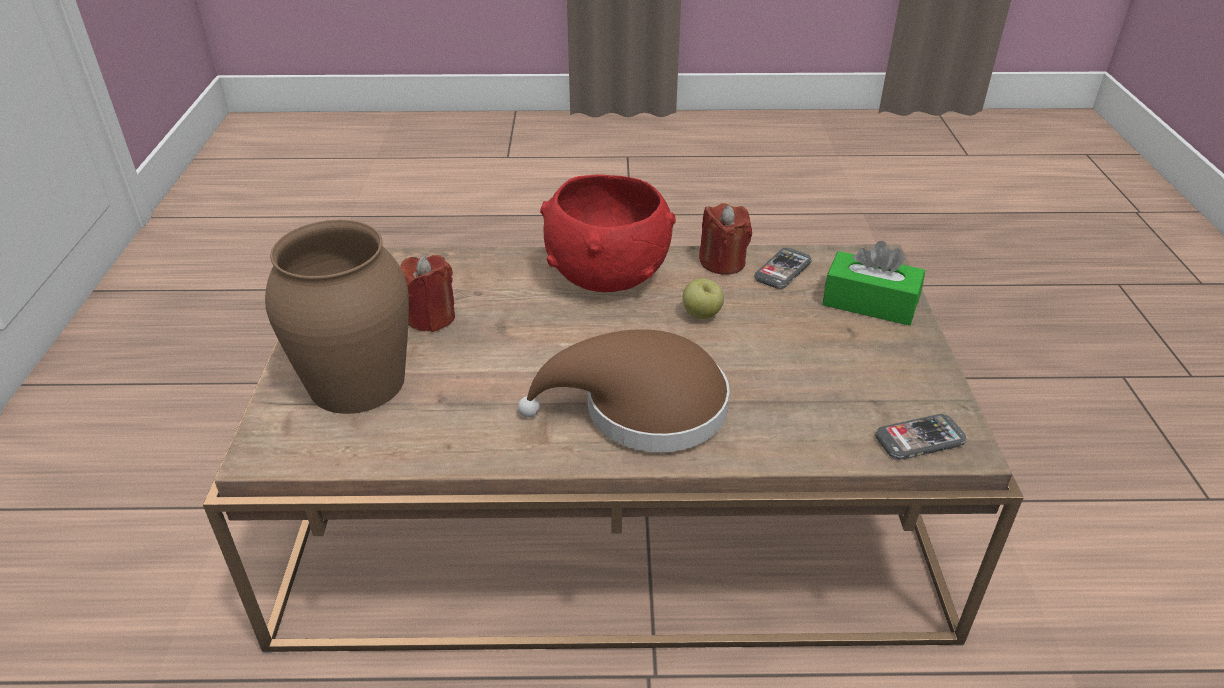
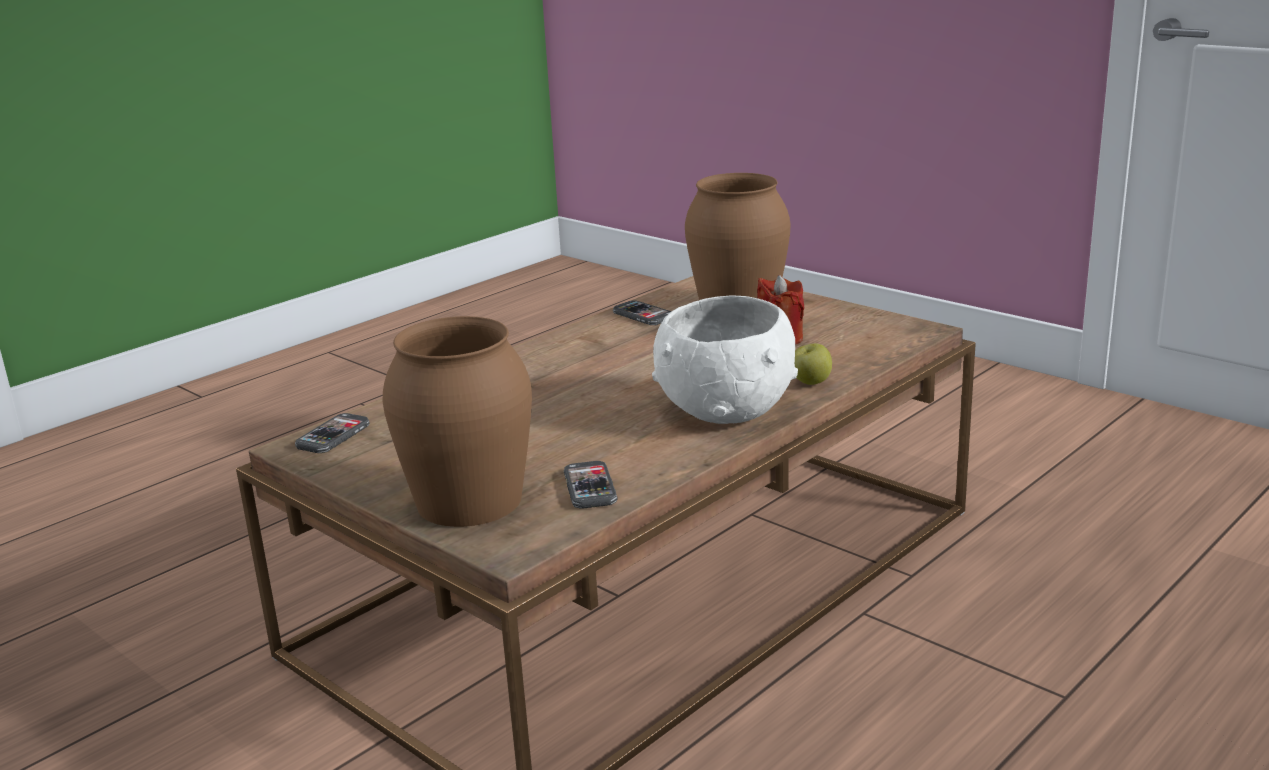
camera: 135 degrees right, 15 degrees down
brown hat [518,329,730,452] -> none
red bowl [540,175,676,292] -> white bowl [652,295,798,424]
apple [683,278,724,319] -> apple moved to [795,343,832,385]
red candle [699,203,752,275] -> none
green tissue box [822,241,925,326] -> brown vase [383,316,532,527]
none -> phone [613,300,672,325]

